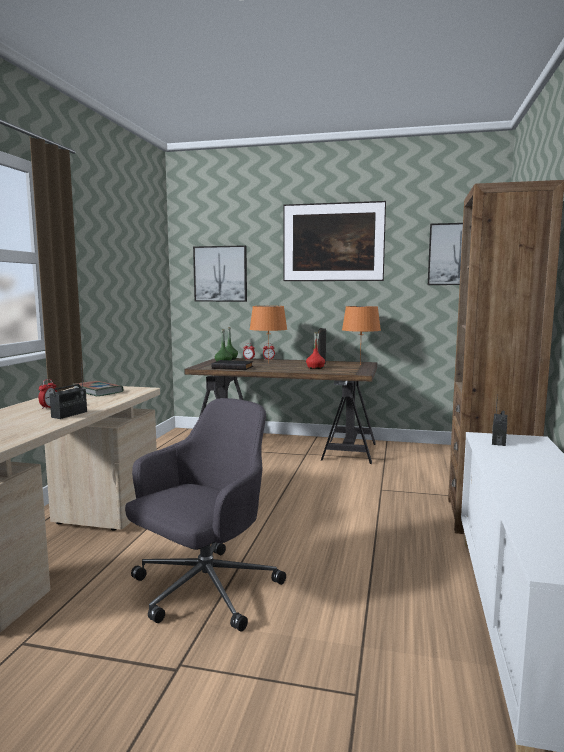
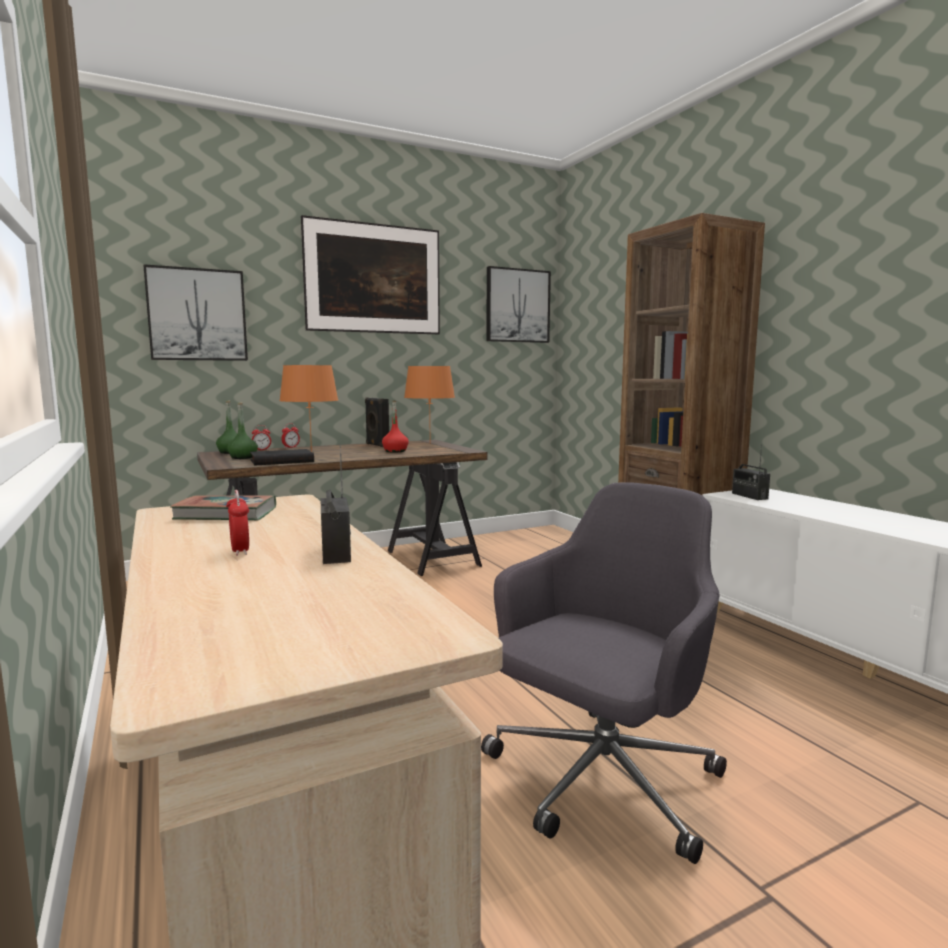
camera: 40 degrees left, 0 degrees up
grey office chair [125,398,286,631] -> grey office chair turned 45 degrees clockwise [481,482,727,864]

